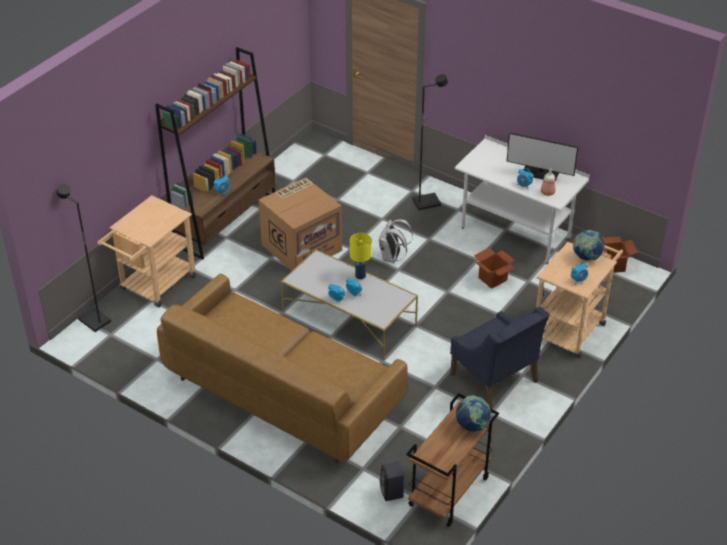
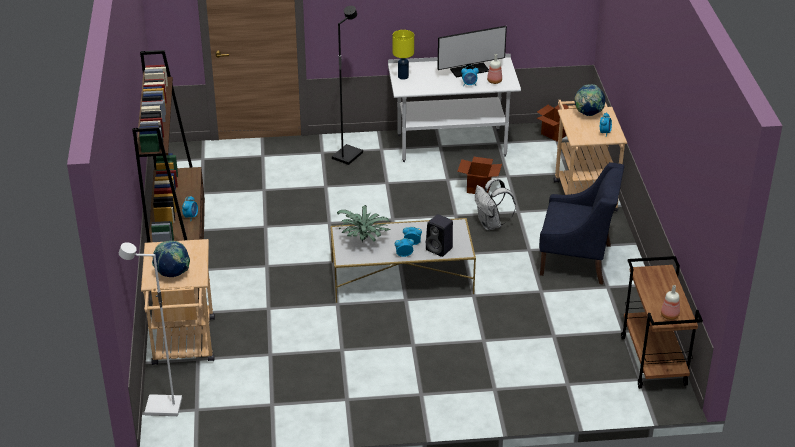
camera: 40 degrees left, 5 degrees down
black floor lamp [57,184,111,332] -> white floor lamp [119,242,182,416]
brown sofa [157,274,407,463] -> none
cardboard box [259,178,342,271] -> none
yellow table lamp [350,233,371,279] -> yellow table lamp moved to [393,30,414,80]
white backpack [379,219,413,263] -> white backpack moved to [475,178,516,231]
black speaker [380,461,404,501] -> black speaker moved to [426,214,453,257]
globe [456,396,491,432] -> globe moved to [152,240,190,277]
none -> potted plant [337,205,390,242]
none -> bottle [661,285,680,320]

